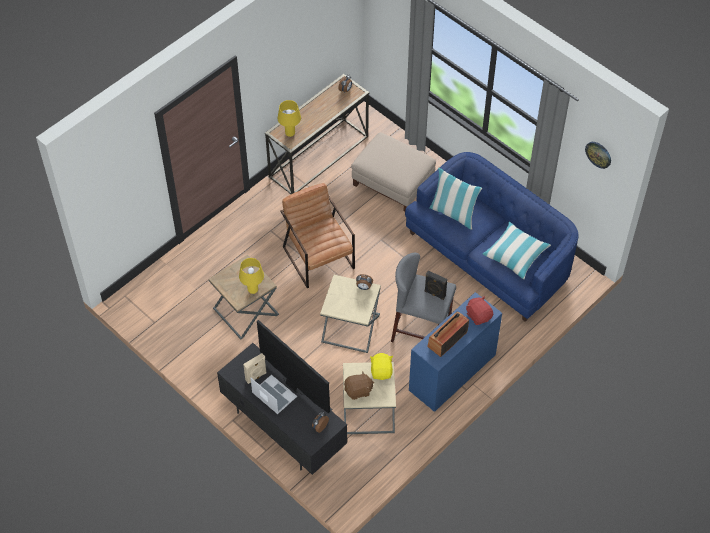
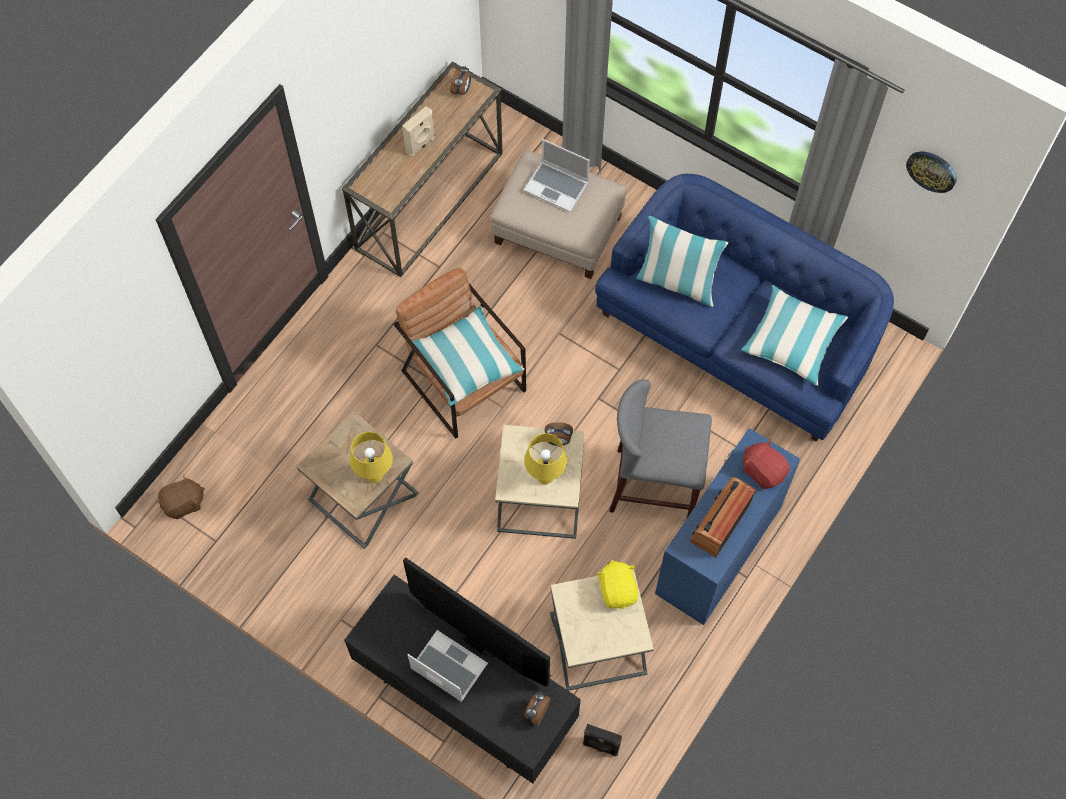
camera: 10 degrees left, 10 degrees up
beige speaker [243,353,267,384] -> beige speaker moved to [402,106,435,157]
yellow table lamp [278,100,301,137] -> yellow table lamp moved to [524,433,567,484]
brown plush toy [344,372,374,400] -> brown plush toy moved to [158,475,205,519]
black speaker [425,271,447,300] -> black speaker moved to [583,724,622,756]
none -> pillow [412,306,524,406]
none -> laptop [524,139,590,212]

